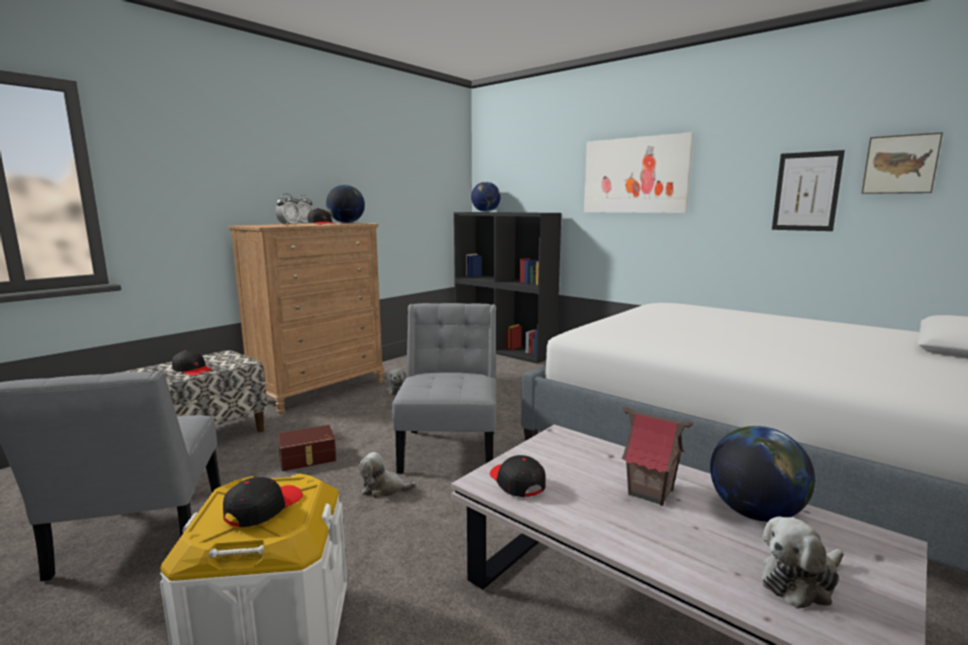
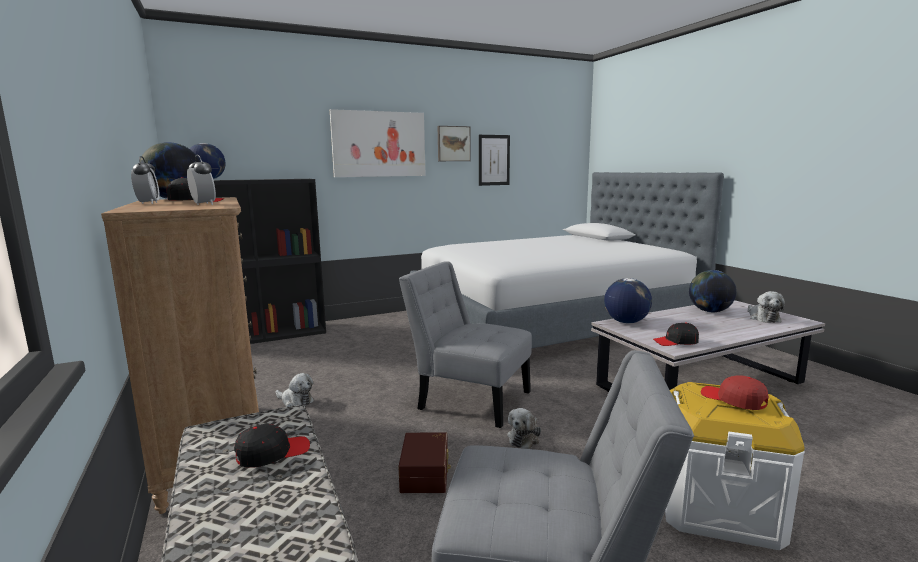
camera: 65 degrees left, 0 degrees up
black cap [223,477,303,527] -> red cap [701,375,768,410]
toy house [621,407,693,506] -> none
picture [861,132,943,194] -> picture moved to [438,126,471,161]
none -> globe [604,278,652,323]

